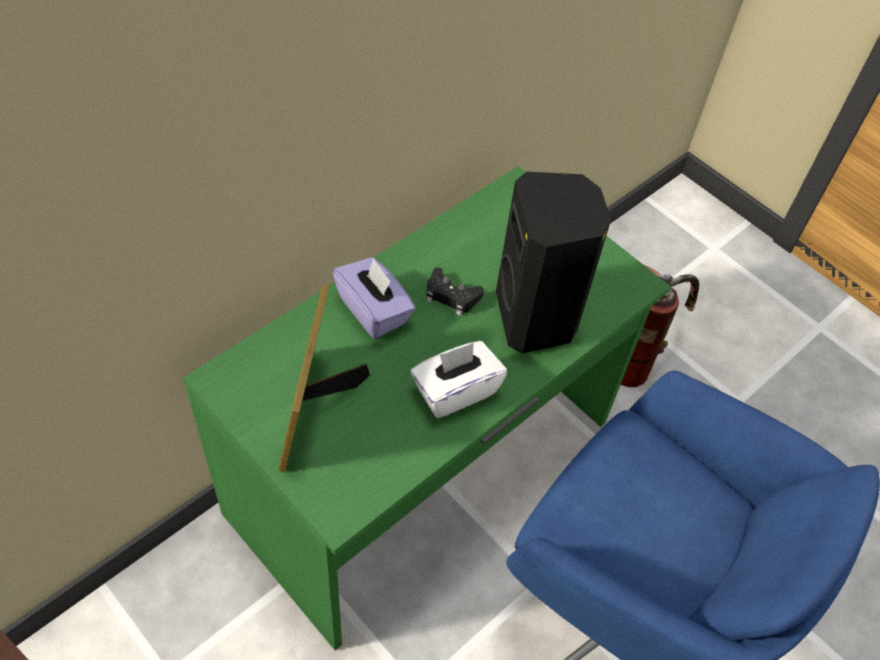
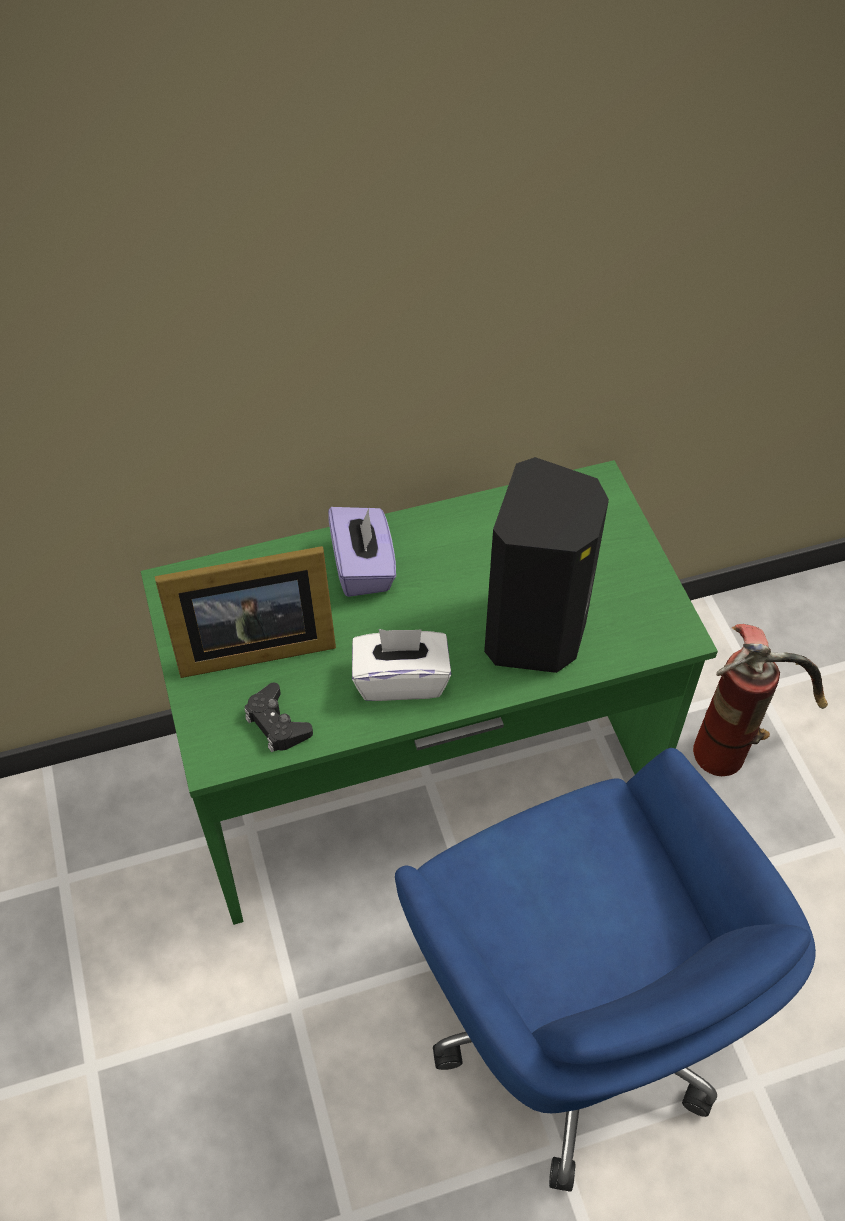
camera: 30 degrees right, 0 degrees up
picture frame [278,285,370,472] -> picture frame turned 135 degrees counterclockwise [155,546,336,678]
black game controller [426,267,484,316] -> black game controller moved to [244,683,313,752]

